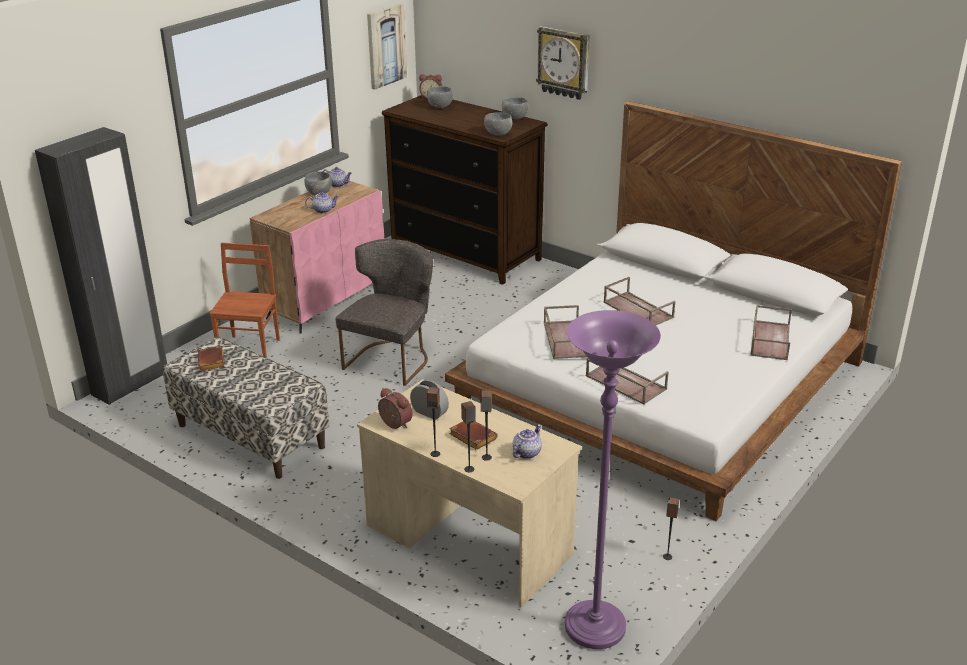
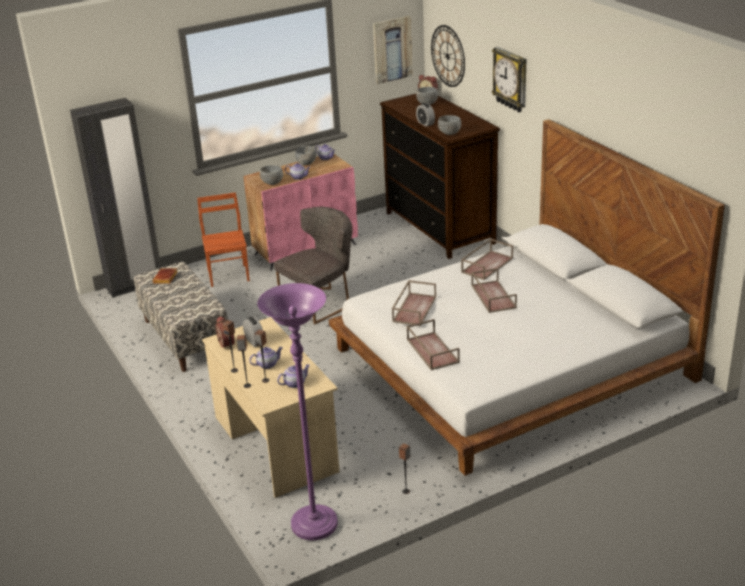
camera: 25 degrees right, 0 degrees up
brown chair [209,243,280,358] -> brown chair turned 45 degrees counterclockwise [197,192,250,287]
brown book [449,421,498,450] -> teapot [249,347,283,369]
grey bowl [502,97,529,120] -> grey bowl moved to [260,165,283,185]
brown tray [750,305,792,360] -> brown tray moved to [461,239,513,280]
none -> alarm clock [416,103,435,127]
none -> wall clock [431,25,465,87]

